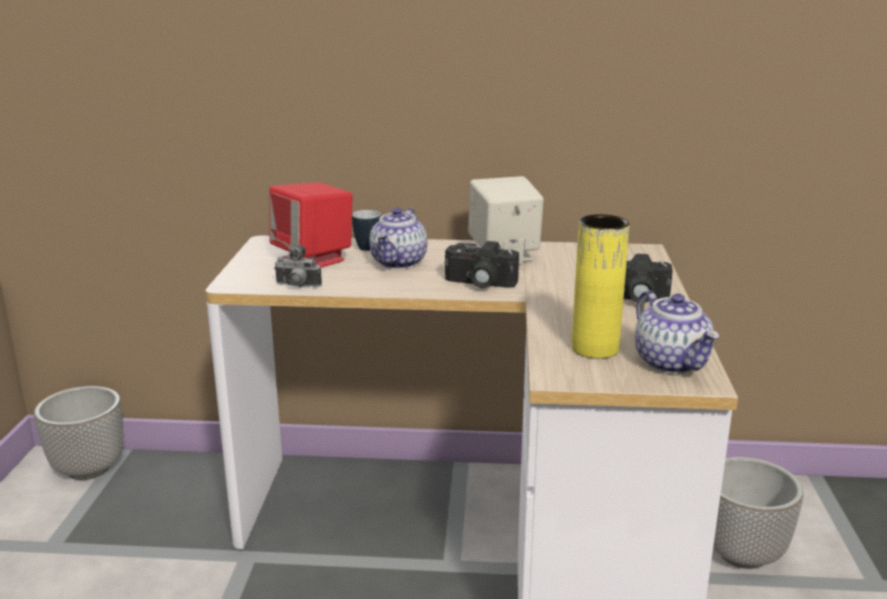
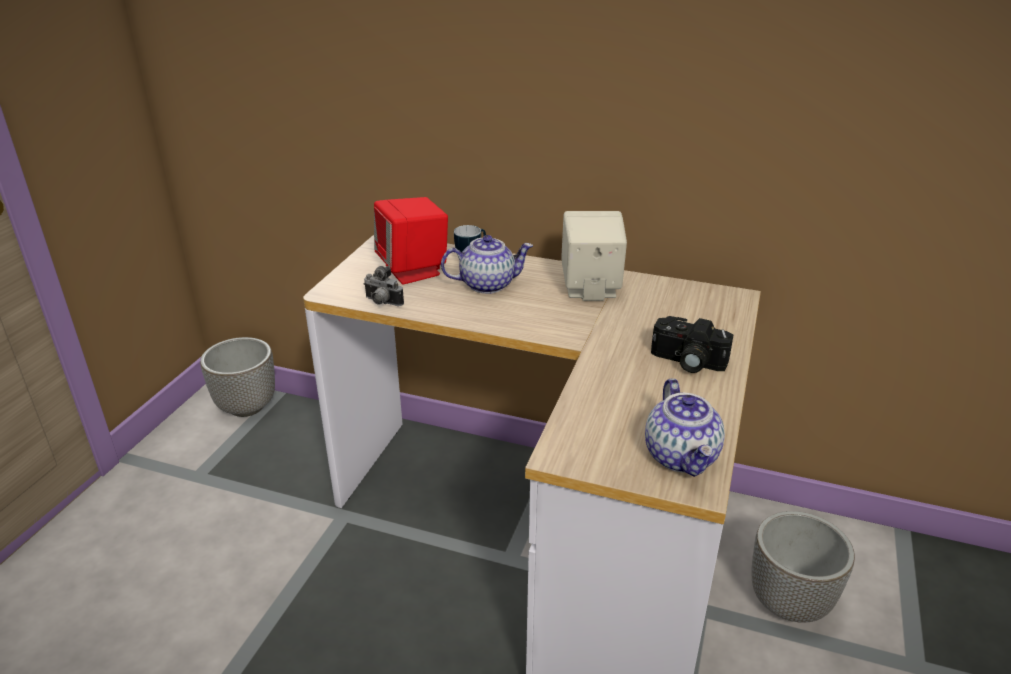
camera: 15 degrees right, 10 degrees up
teapot [369,208,427,269] -> teapot turned 135 degrees counterclockwise [441,235,533,294]
camera [445,241,519,288] -> none
yellow vase [572,214,630,359] -> none

